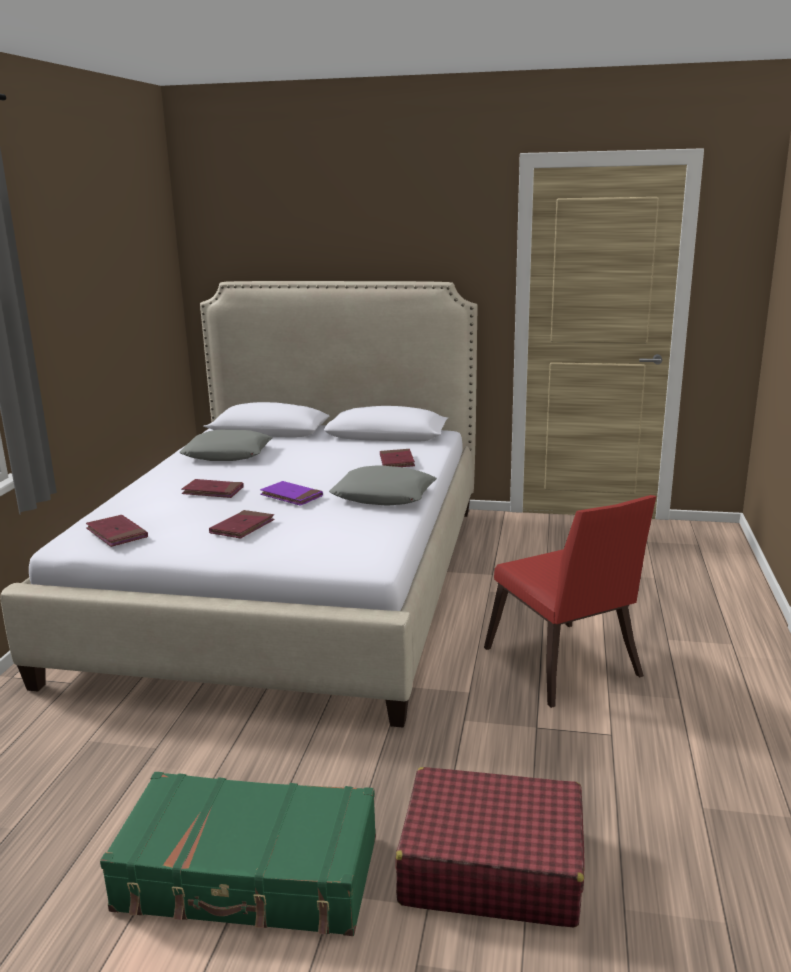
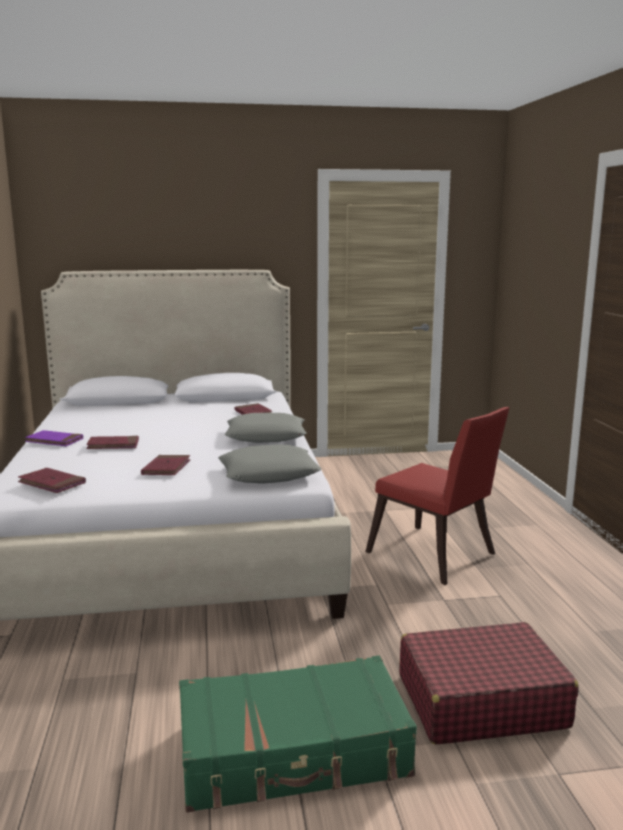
camera: 20 degrees left, 5 degrees down
grey pillow [179,429,273,461] -> grey pillow moved to [218,445,322,484]
purple book [260,481,323,506] -> purple book moved to [25,430,83,446]

